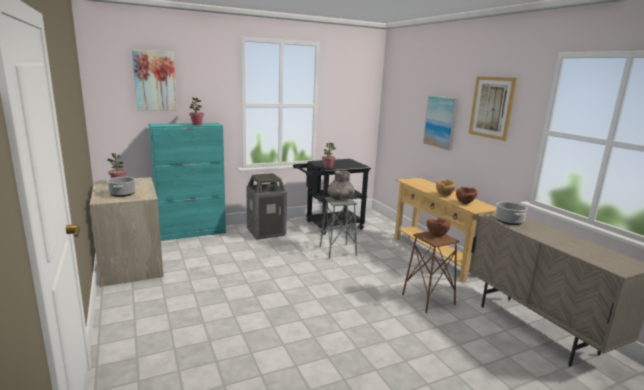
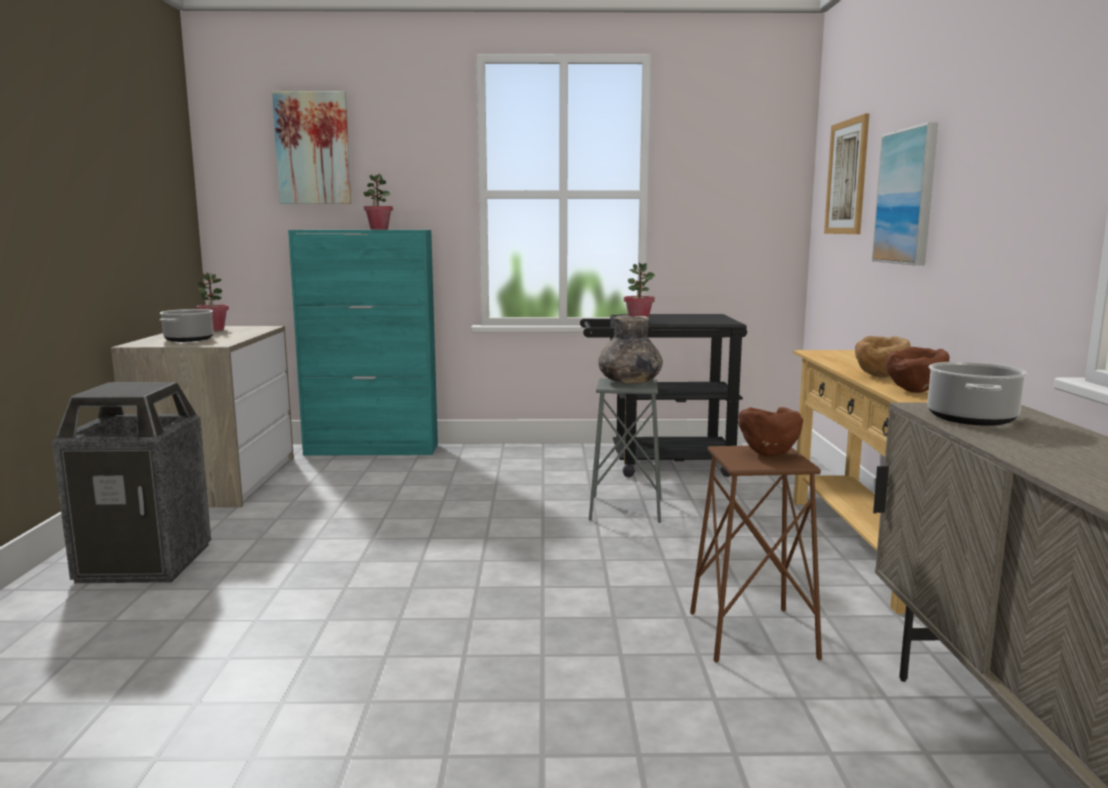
camera: 25 degrees right, 5 degrees down
trash can [247,173,287,240] -> trash can moved to [52,382,211,583]
picture [469,76,517,141] -> picture moved to [824,114,869,234]

